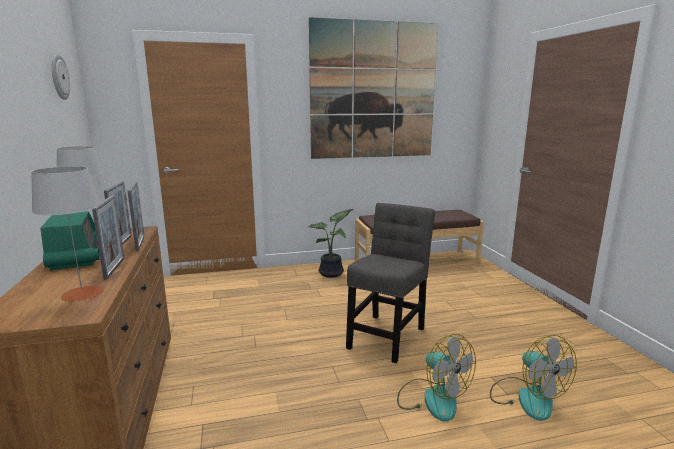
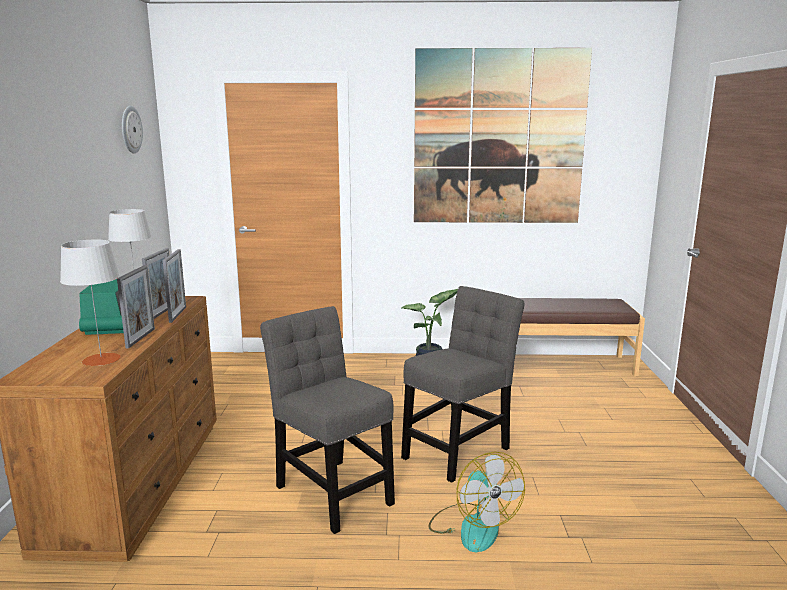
camera: 15 degrees right, 0 degrees up
fan [490,335,577,421] -> none
none -> grey chair [260,306,395,534]

